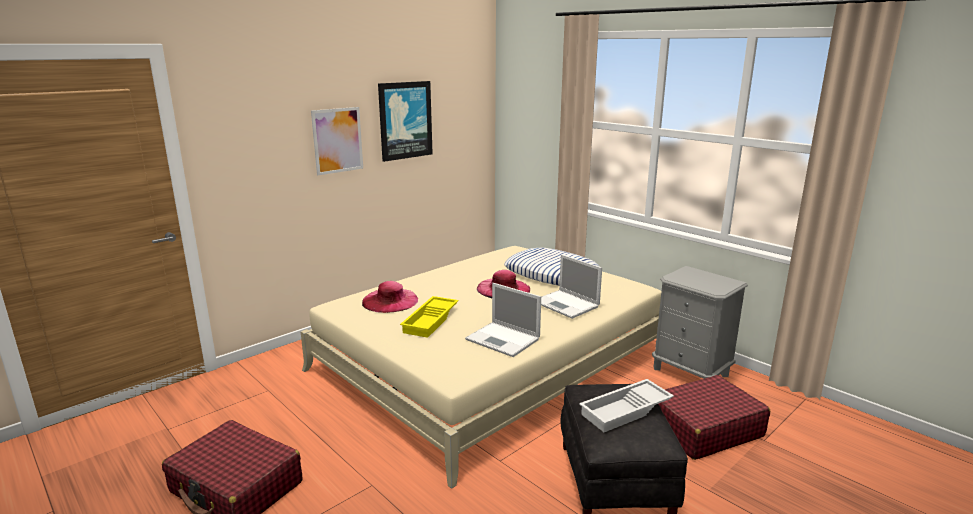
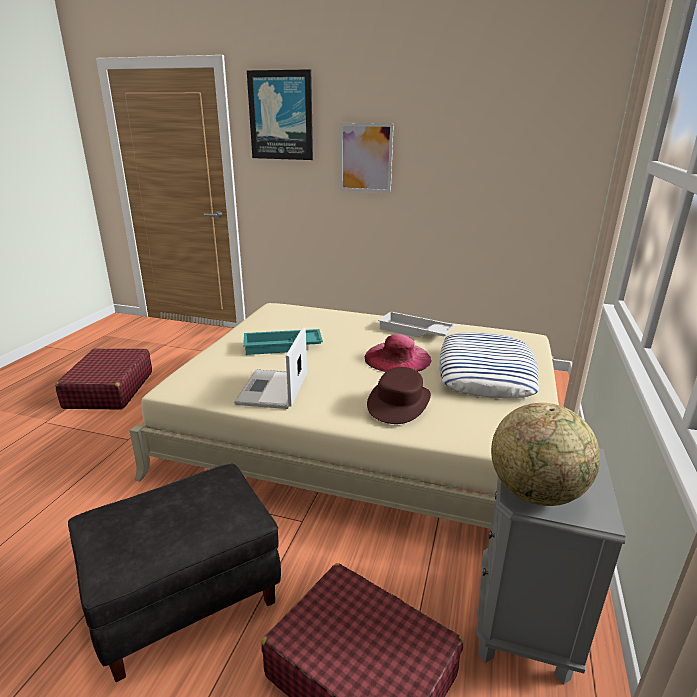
camera: 60 degrees right, 5 degrees up
pink hat [362,281,418,313] -> none
picture [378,81,433,162] -> picture moved to [247,69,313,160]
yellow tray [400,296,459,338] -> turquoise tray [243,329,323,355]
laptop [541,254,602,319] -> brown hat [367,367,431,424]
white tray [579,379,674,432] -> white tray moved to [378,311,456,338]
none -> globe [491,403,600,506]

